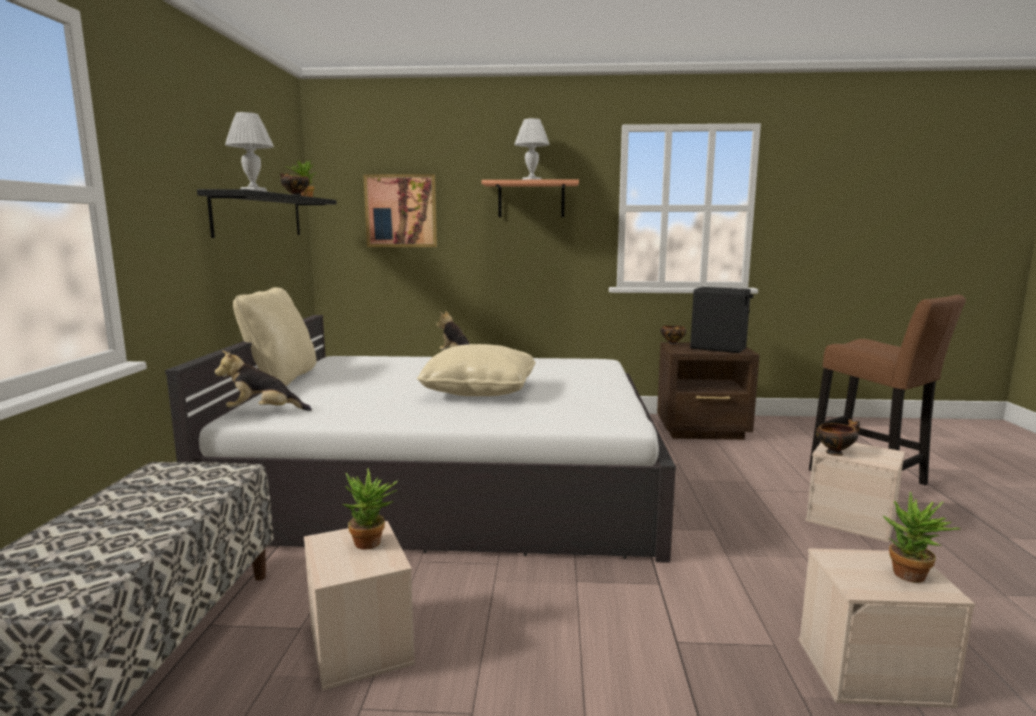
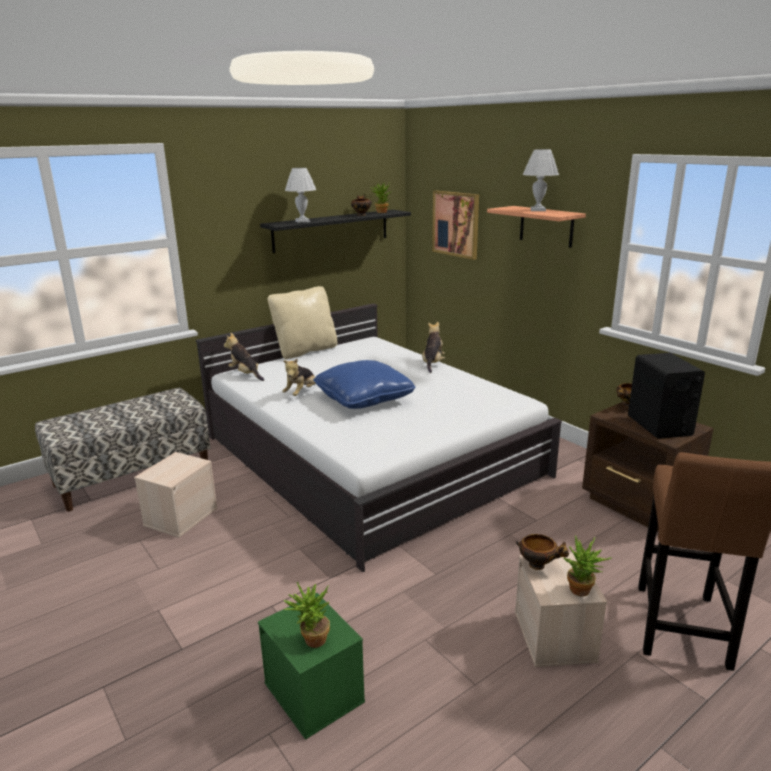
camera: 50 degrees right, 10 degrees up
potted plant [343,468,398,550] -> potted plant moved to [564,535,612,597]
beige pillow [417,344,535,396] -> blue pillow [313,360,416,409]
beige storage box [798,548,975,708] -> green storage box [258,593,365,740]
none -> plush toy [282,359,316,396]

